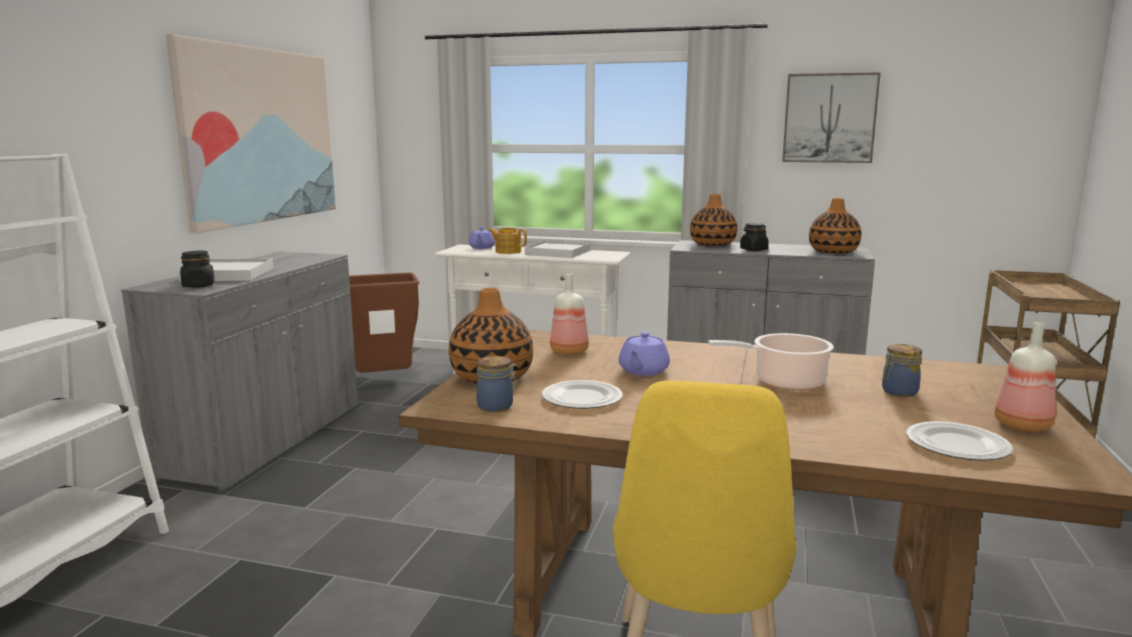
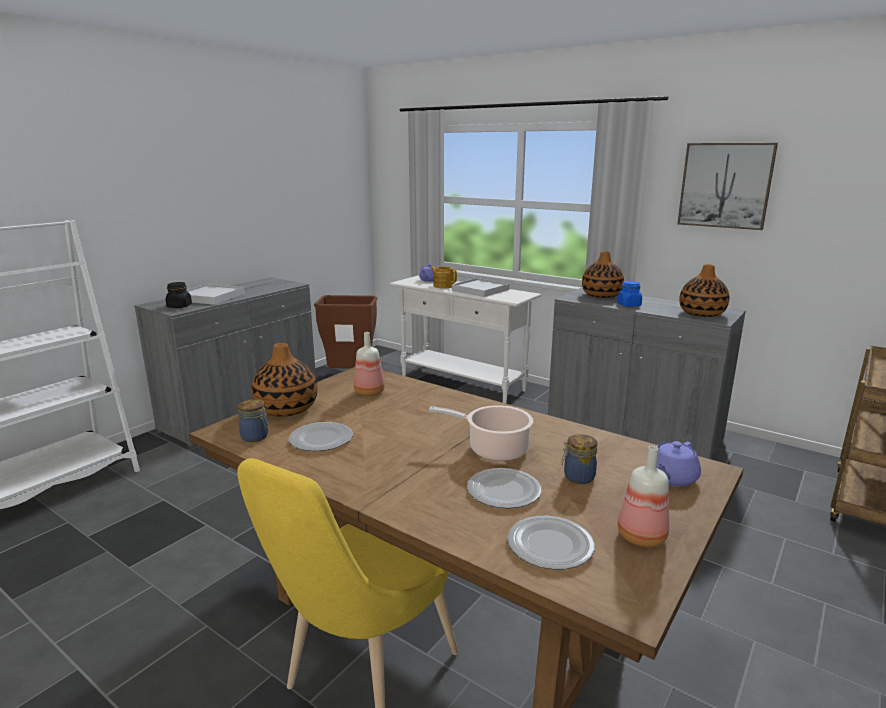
camera: 20 degrees right, 5 degrees up
picture [166,34,336,234] -> none
purple teapot [619,332,670,376] -> purple teapot moved to [657,441,701,487]
black jar [740,223,769,251] -> blue jar [617,281,642,307]
none -> plate [467,468,542,508]

